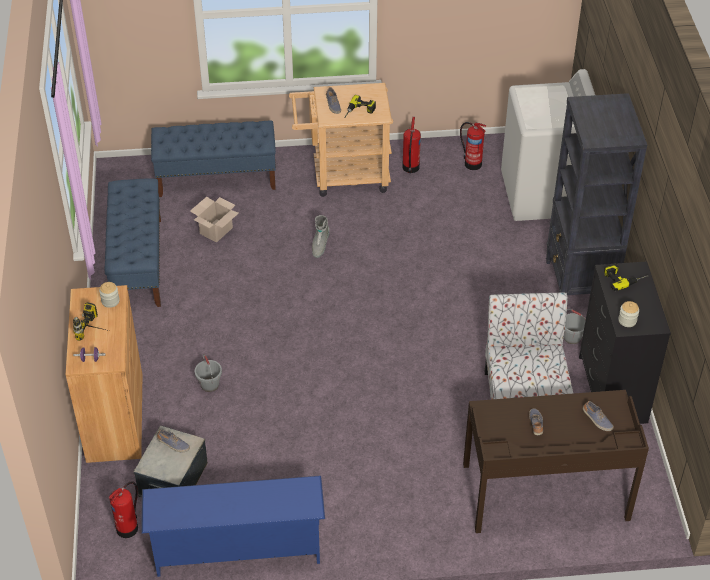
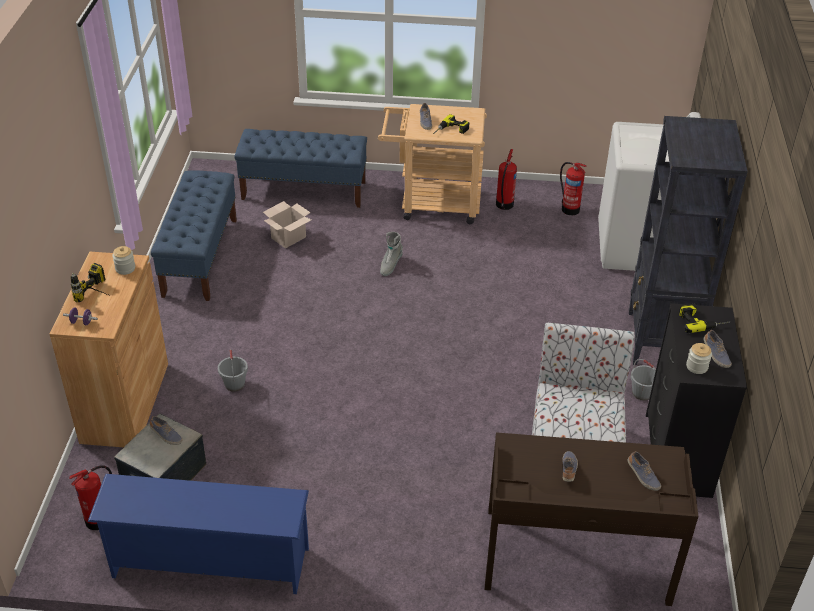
camera: 10 degrees right, 5 degrees down
none -> shoe [704,330,732,368]

